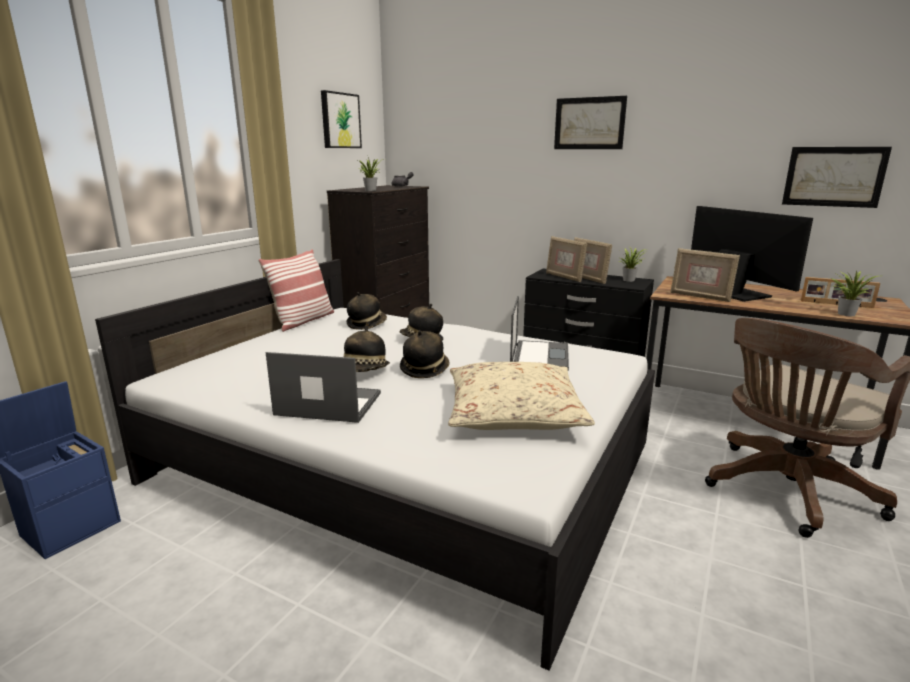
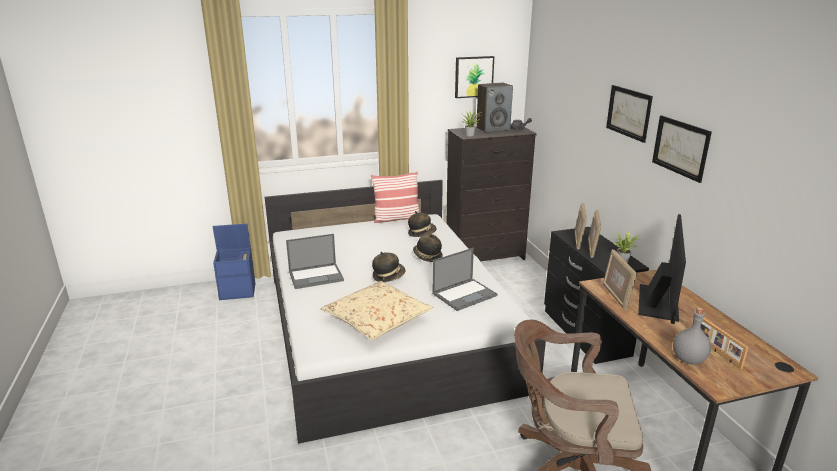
camera: 45 degrees right, 5 degrees up
laptop [266,352,381,423] -> laptop turned 105 degrees clockwise [286,234,344,289]
hat [344,325,390,372] -> none
picture [782,147,892,208] -> picture moved to [652,115,712,183]
potted plant [831,271,878,316] -> grey bottle [673,307,711,365]
none -> speaker [476,83,513,133]

